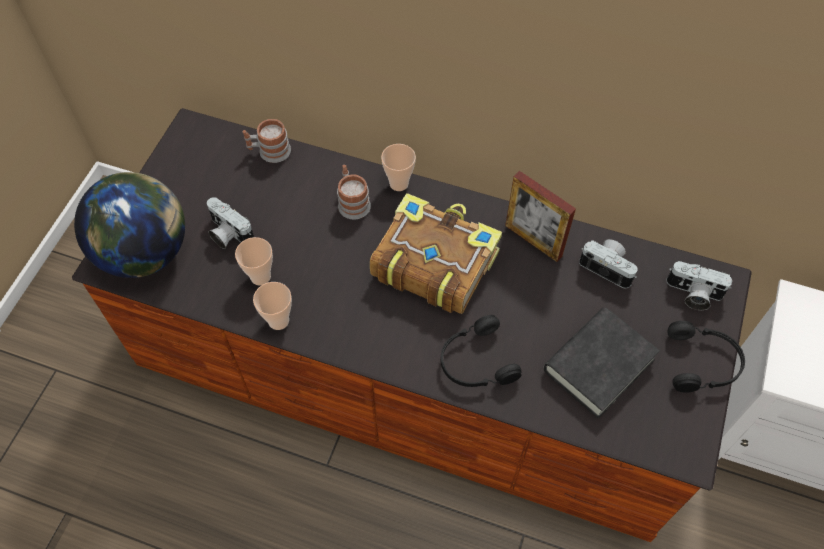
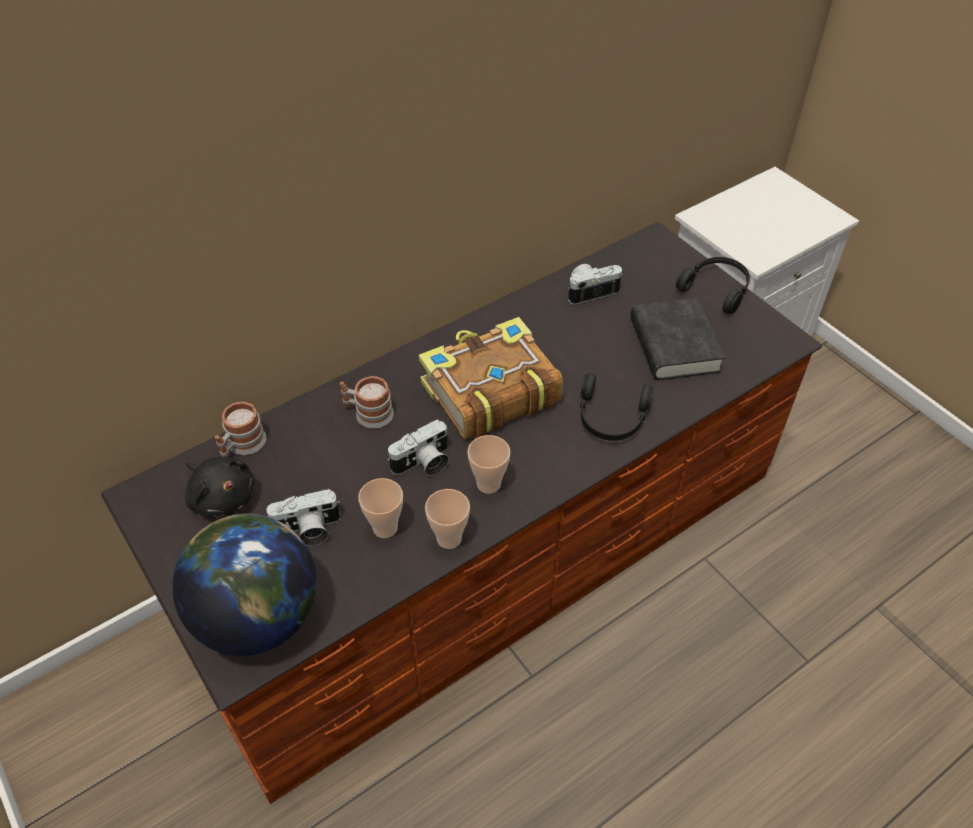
camera: 55 degrees left, 10 degrees down
cup [381,144,416,191] -> cup moved to [468,435,510,494]
picture frame [505,171,576,262] -> none
camera [666,261,732,310] -> camera moved to [388,419,449,476]
none -> black plush toy [185,457,255,519]

